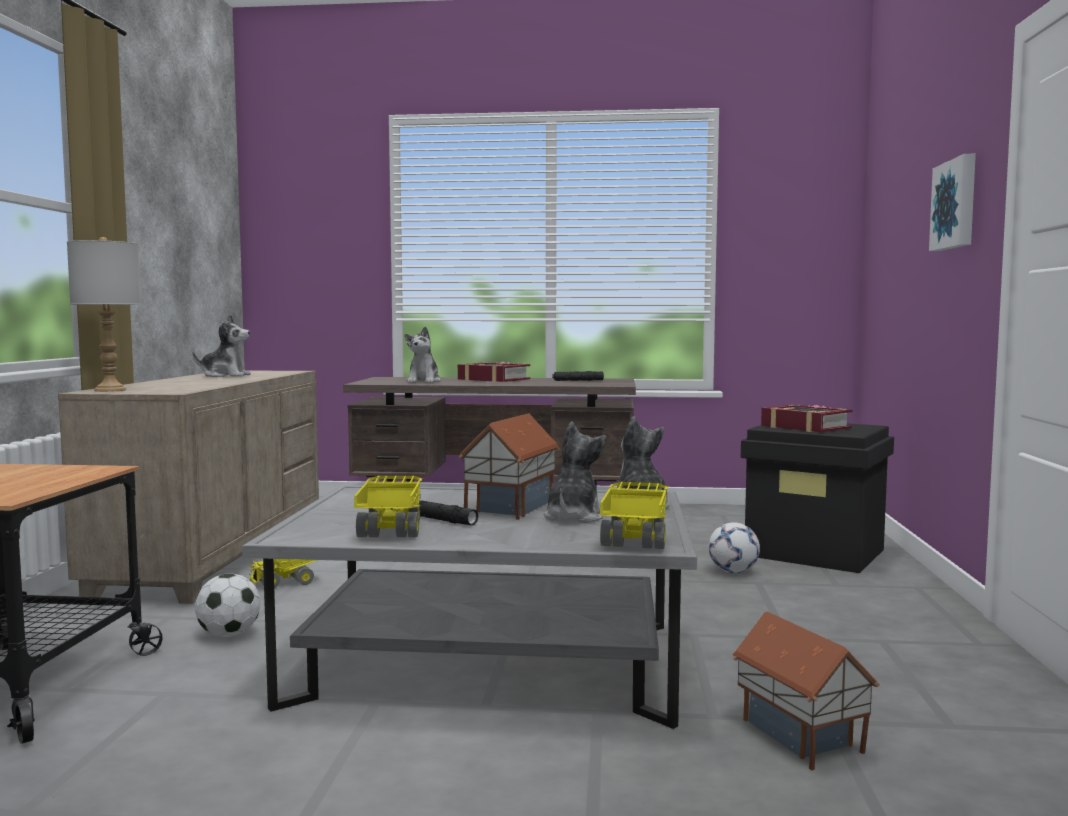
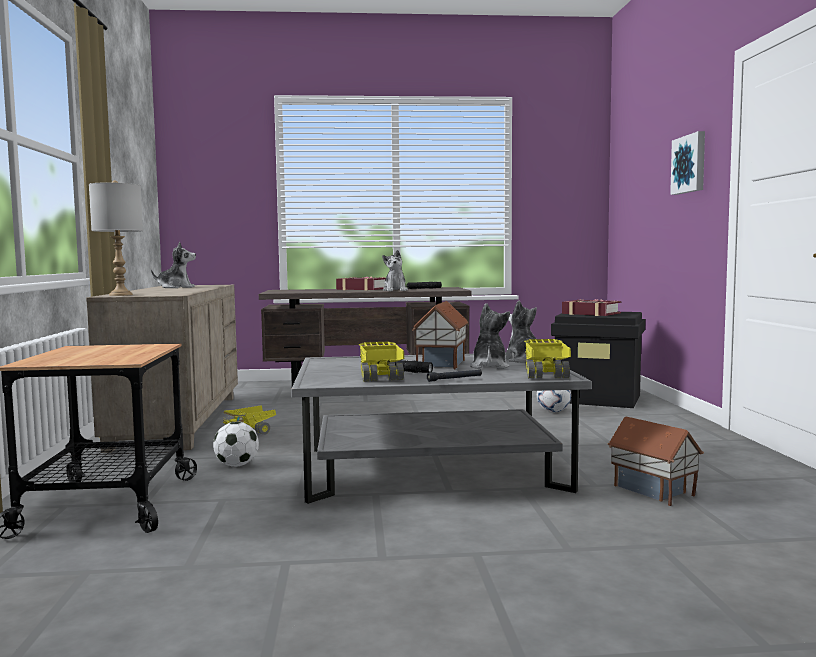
camera: 10 degrees left, 0 degrees up
plush toy [404,327,441,383] -> plush toy moved to [382,250,408,291]
none -> black flashlight [427,370,482,382]

